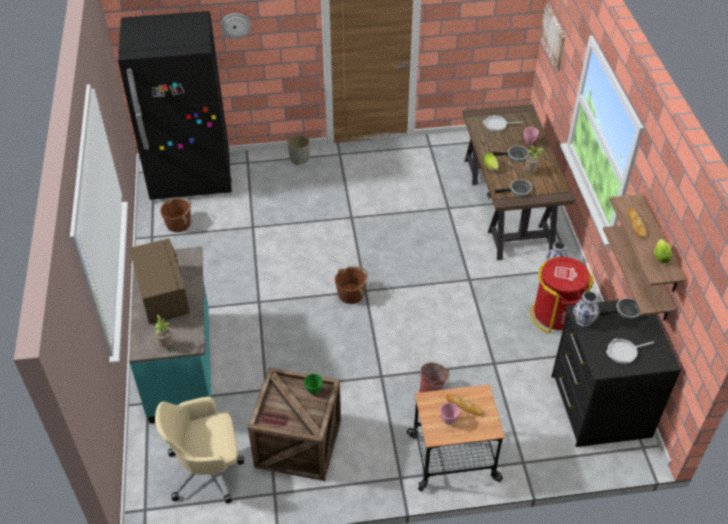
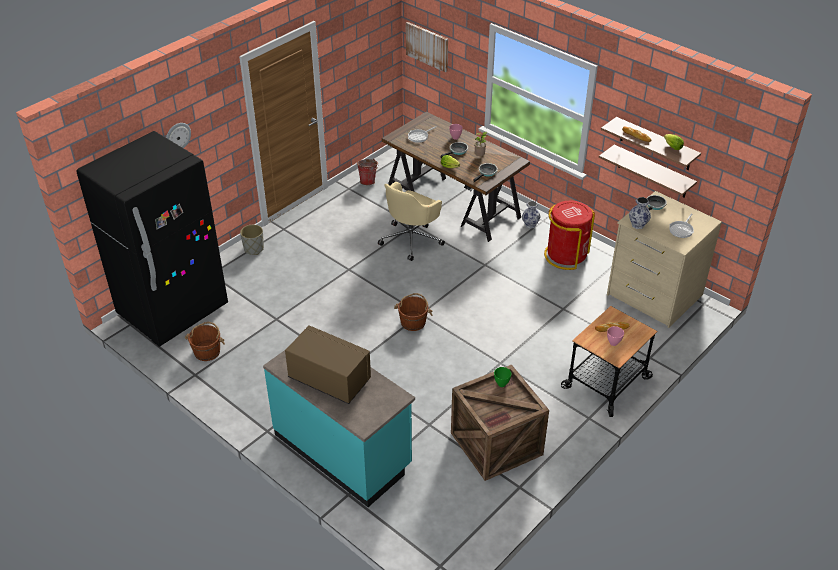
camera: 40 degrees left, 5 degrees down
potted plant [154,315,173,347] -> none
beige office chair [155,397,244,503] -> beige office chair moved to [378,182,445,261]
bucket [419,363,450,392] -> bucket moved to [357,159,379,185]
black dresser [551,298,681,447] -> beige dresser [607,191,722,328]

